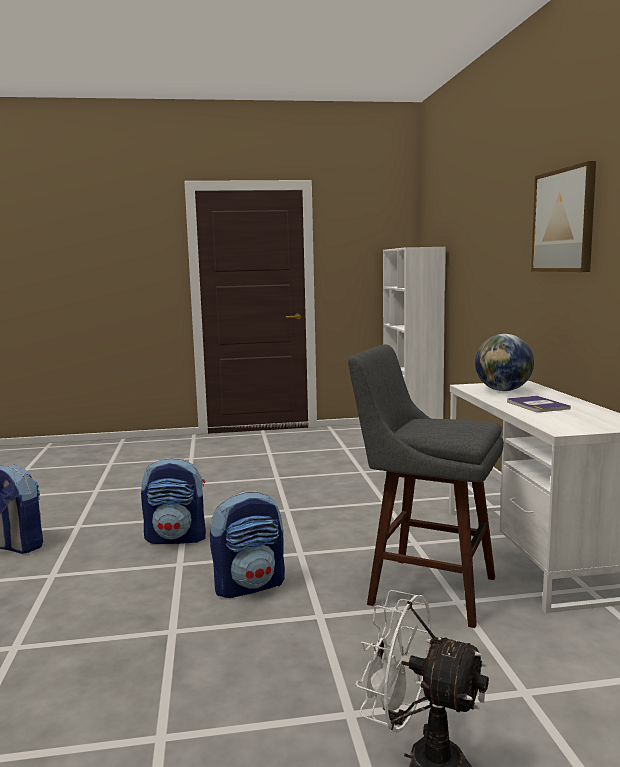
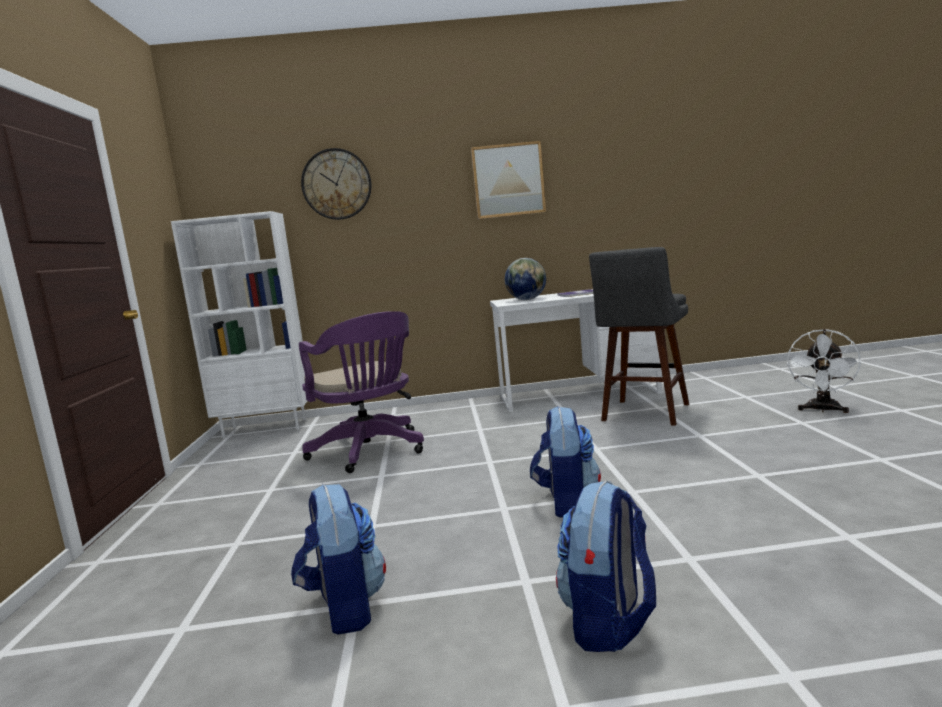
camera: 85 degrees left, 0 degrees up
backpack [210,491,285,598] -> backpack moved to [291,484,386,634]
none -> purple office chair [299,311,424,473]
none -> wall clock [301,148,371,220]

